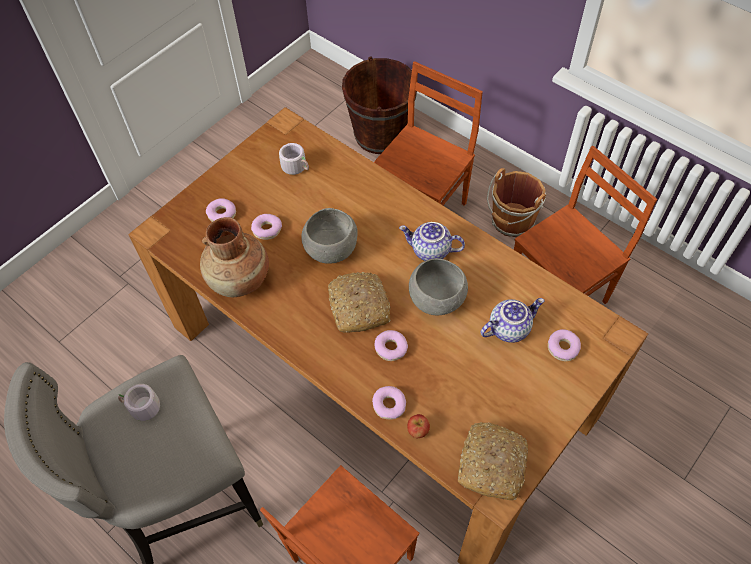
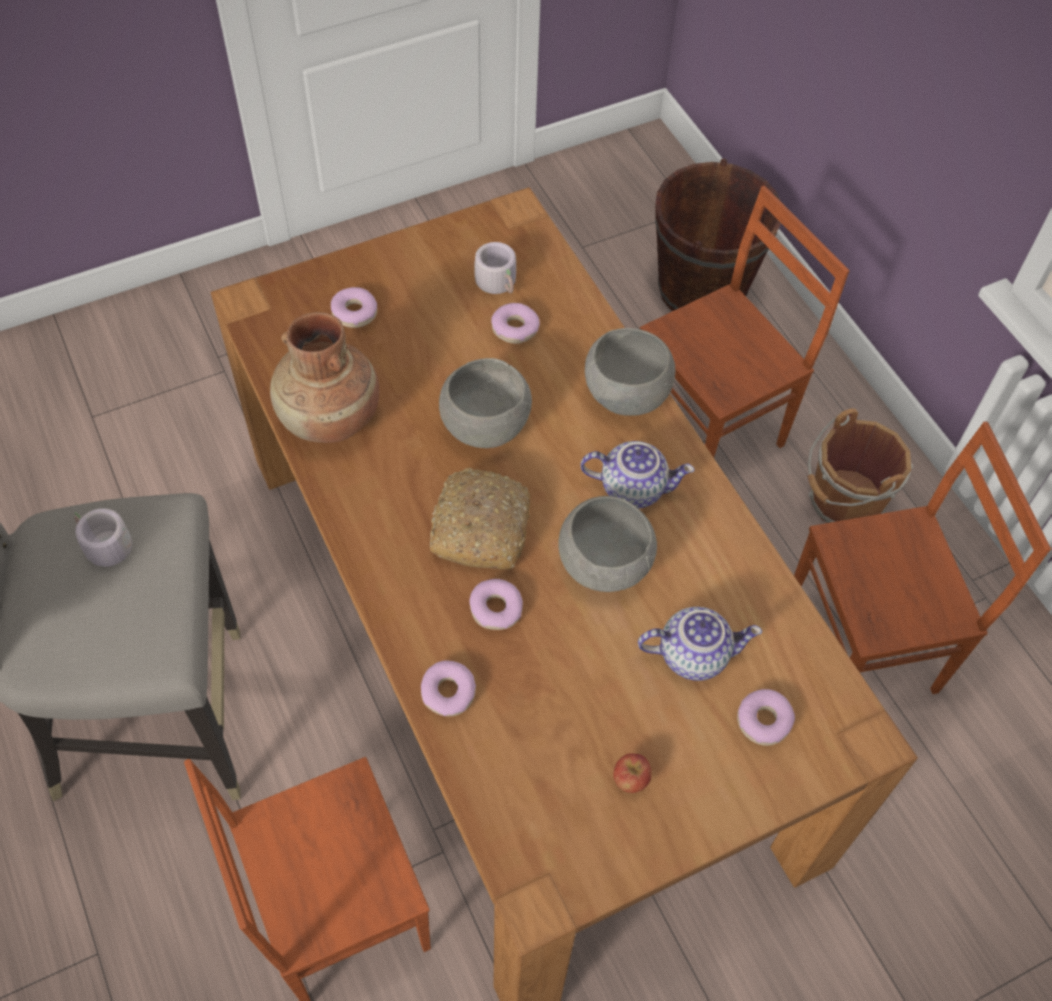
camera: 20 degrees right, 0 degrees up
donut [251,214,282,240] -> donut moved to [491,303,540,344]
teapot [399,222,465,261] -> teapot turned 150 degrees clockwise [581,441,695,509]
apple [407,414,430,438] -> apple moved to [613,754,652,793]
bread [458,422,528,500] -> none
none -> grey bowl [585,328,675,416]

